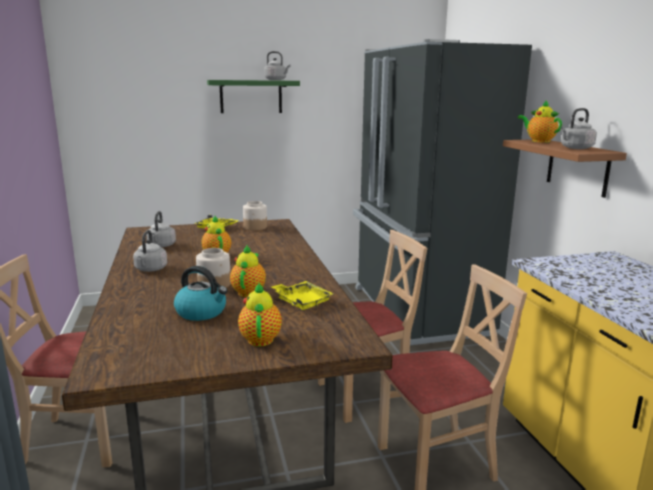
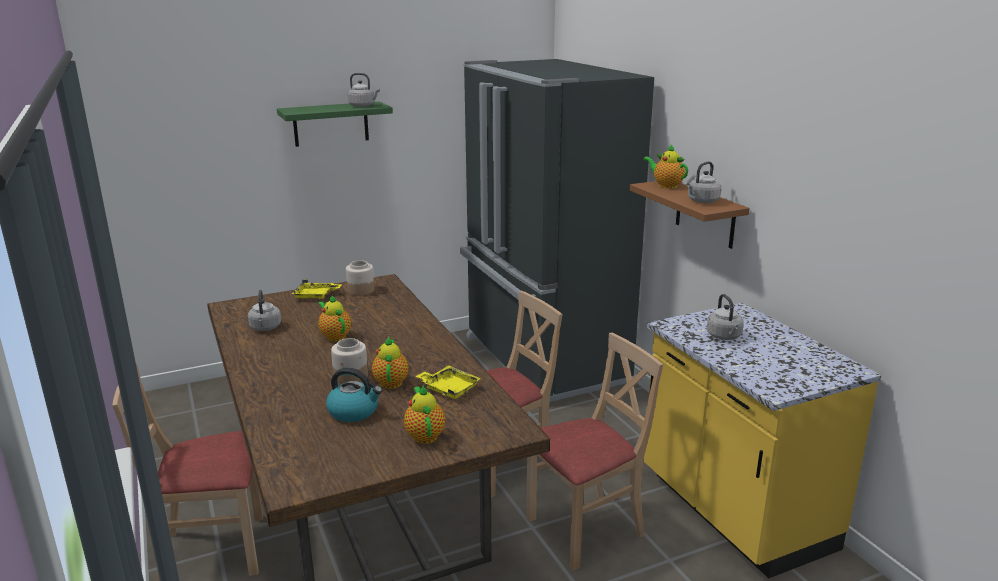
camera: 10 degrees left, 5 degrees up
grey kettle [133,230,167,272] -> grey kettle moved to [707,294,744,340]

